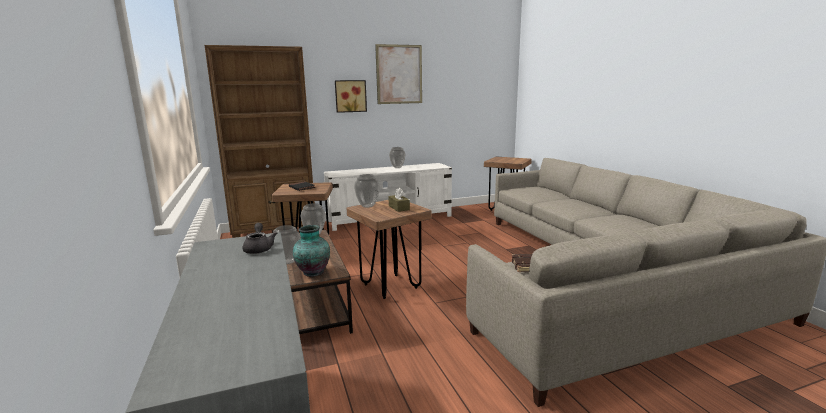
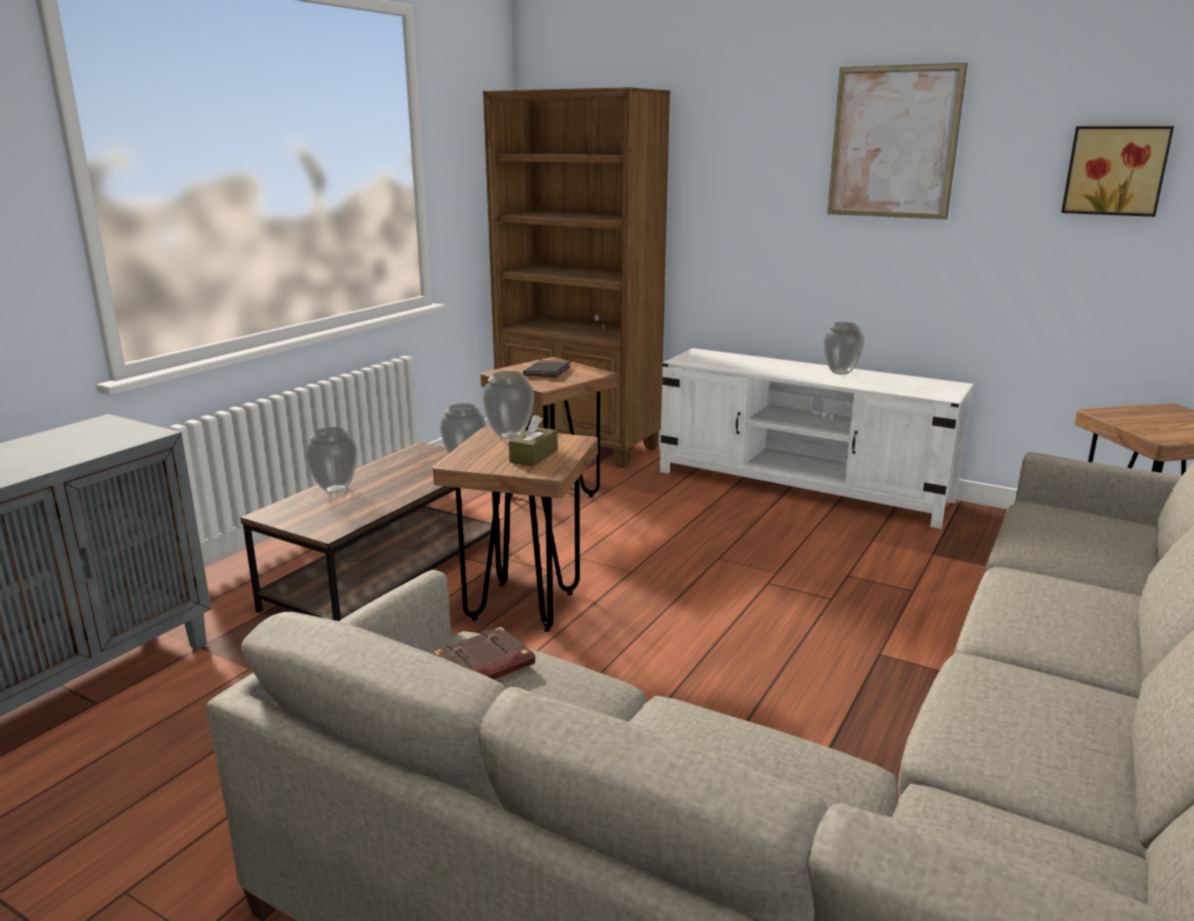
camera: 50 degrees right, 5 degrees up
grey teapot [243,223,277,254] -> none
vase [293,225,330,277] -> none
picture [335,80,367,113] -> picture moved to [1061,126,1174,217]

